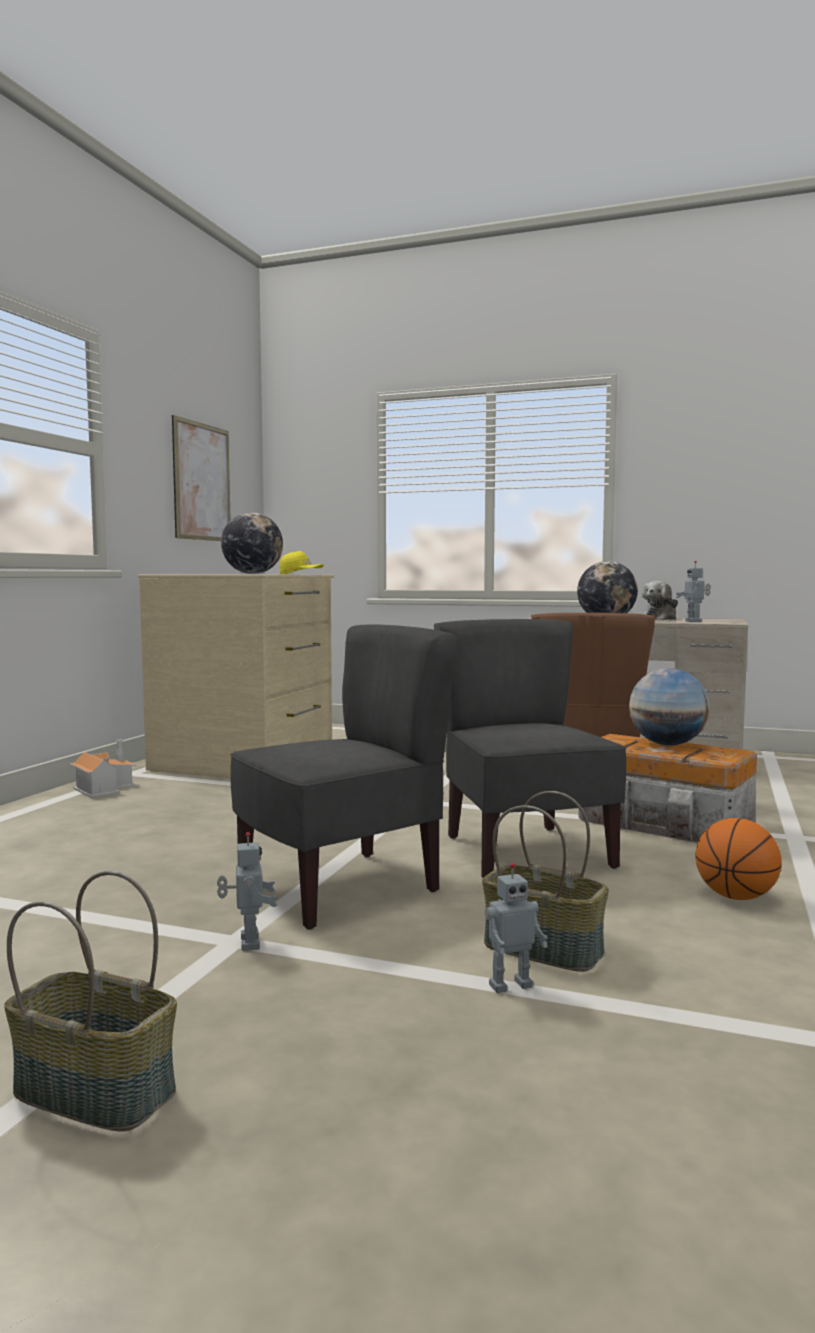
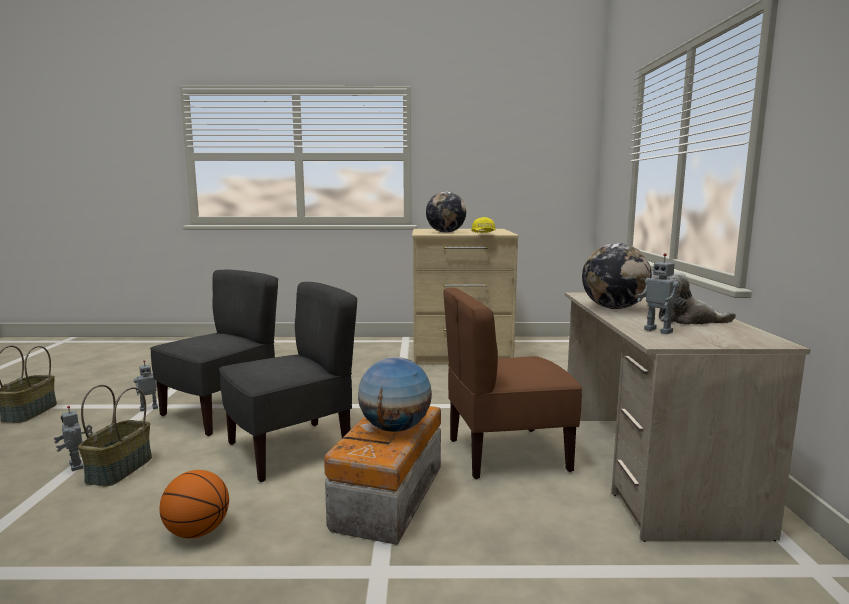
camera: 70 degrees right, 5 degrees up
toy house [70,739,136,797] -> none
picture [172,415,231,541] -> none
grey chair [230,624,458,930] -> grey chair turned 90 degrees counterclockwise [150,270,278,436]
toy robot [676,561,711,622] -> toy robot turned 105 degrees counterclockwise [637,253,681,334]

